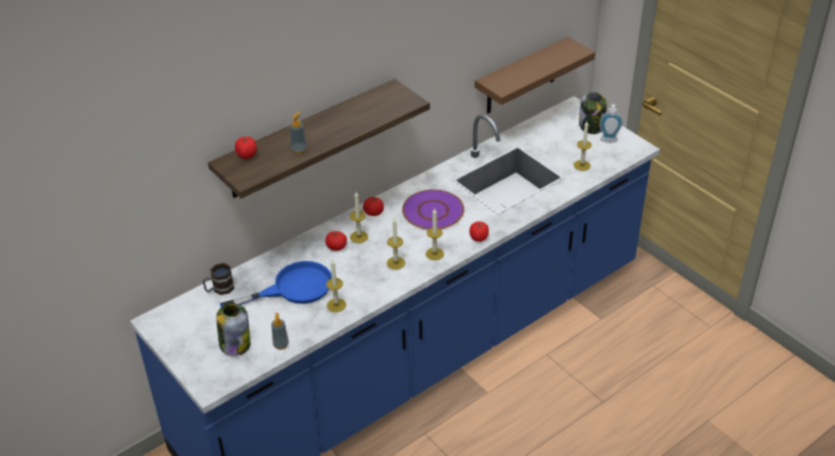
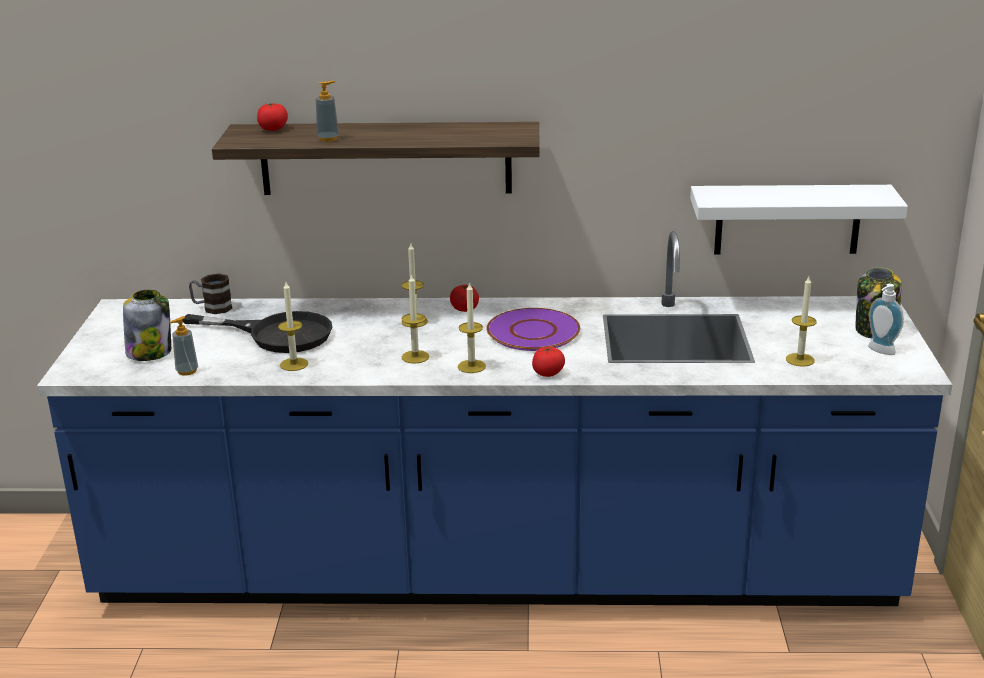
camera: 40 degrees right, 15 degrees down
blue frying pan [220,261,332,307] -> black frying pan [182,311,332,353]
tomato [325,231,347,251] -> none
brown shelf [475,37,595,114] -> white shelf [690,185,908,255]

